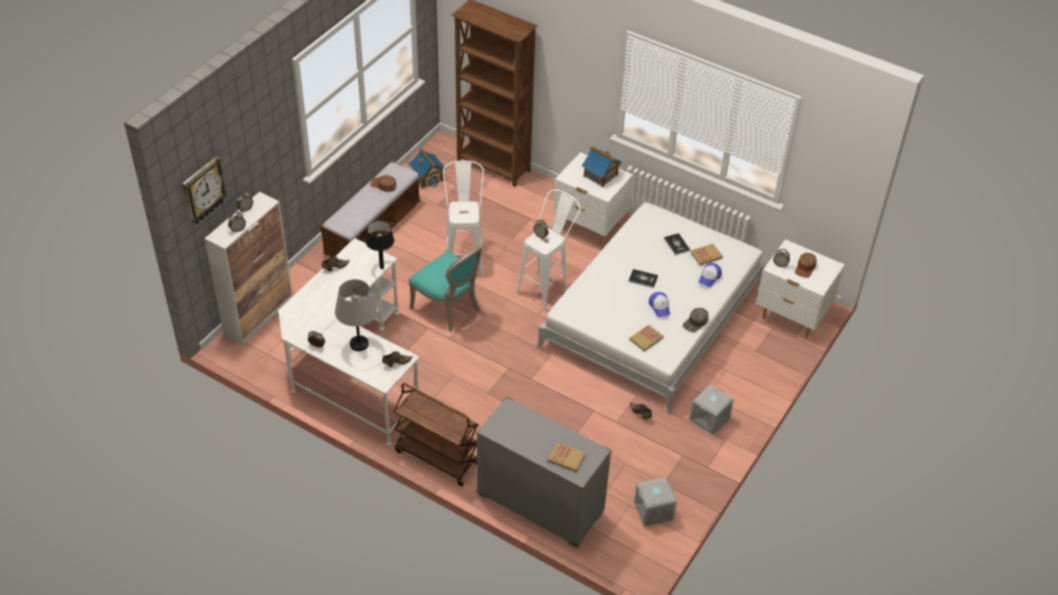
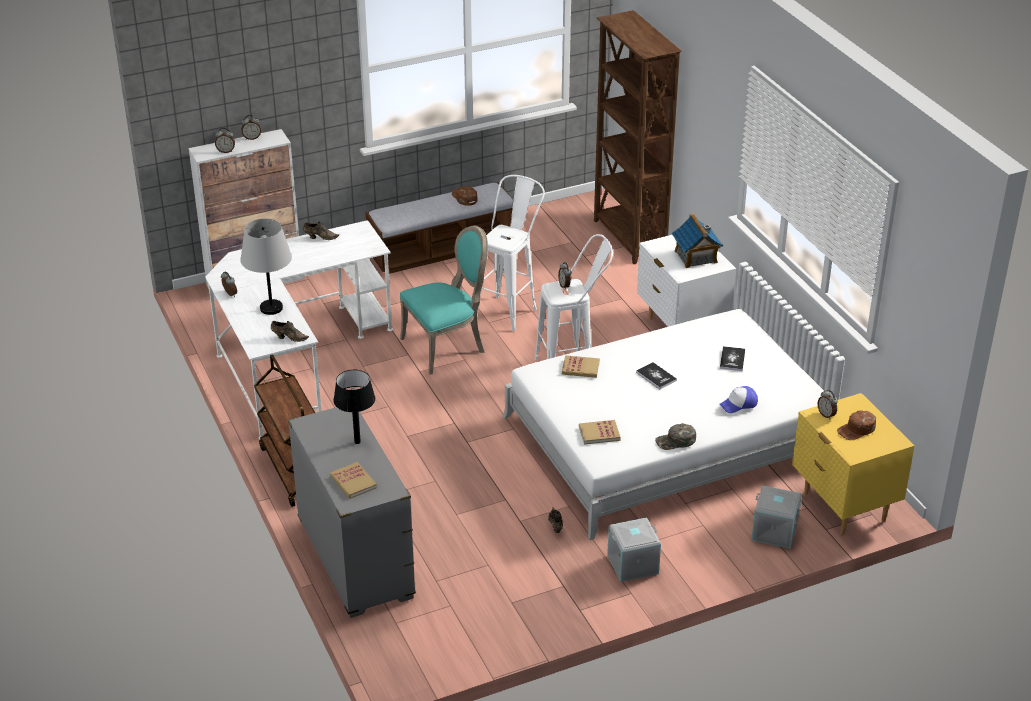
camera: 35 degrees right, 10 degrees down
wall clock [182,156,228,224] -> none
black table lamp [366,221,394,269] -> black table lamp moved to [333,370,375,444]
toy house [409,148,446,188] -> none
turquoise chair [409,246,482,332] -> turquoise chair turned 105 degrees counterclockwise [400,226,488,375]
grey storage box [634,477,677,527] -> grey storage box moved to [751,486,802,549]
cap [649,292,670,317] -> none
book [690,244,723,265] -> book moved to [562,355,600,378]
white nightstand [756,239,845,338] -> yellow nightstand [792,393,914,536]

